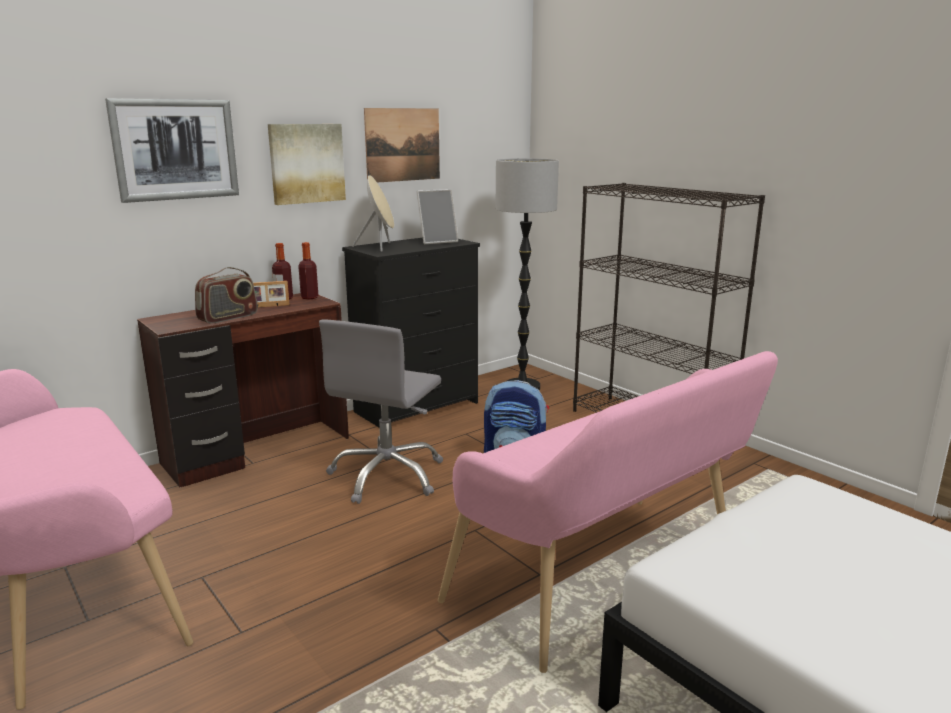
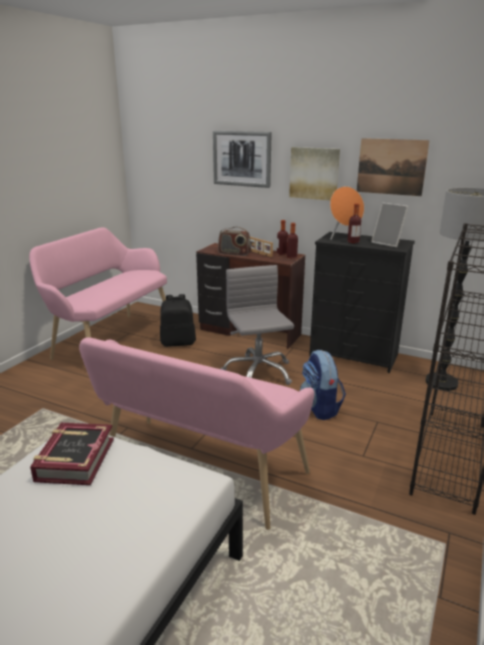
camera: 65 degrees right, 5 degrees up
grey office chair [319,319,443,504] -> grey office chair turned 75 degrees clockwise [221,265,294,385]
beige speaker [352,175,394,252] -> orange speaker [330,186,364,240]
none -> book [30,423,114,485]
none -> black backpack [160,294,196,347]
none -> bottle [348,203,362,243]

